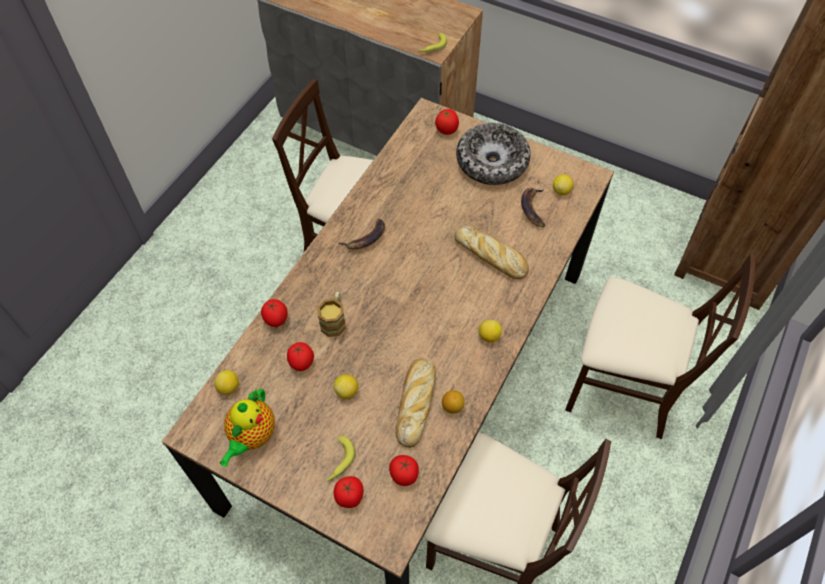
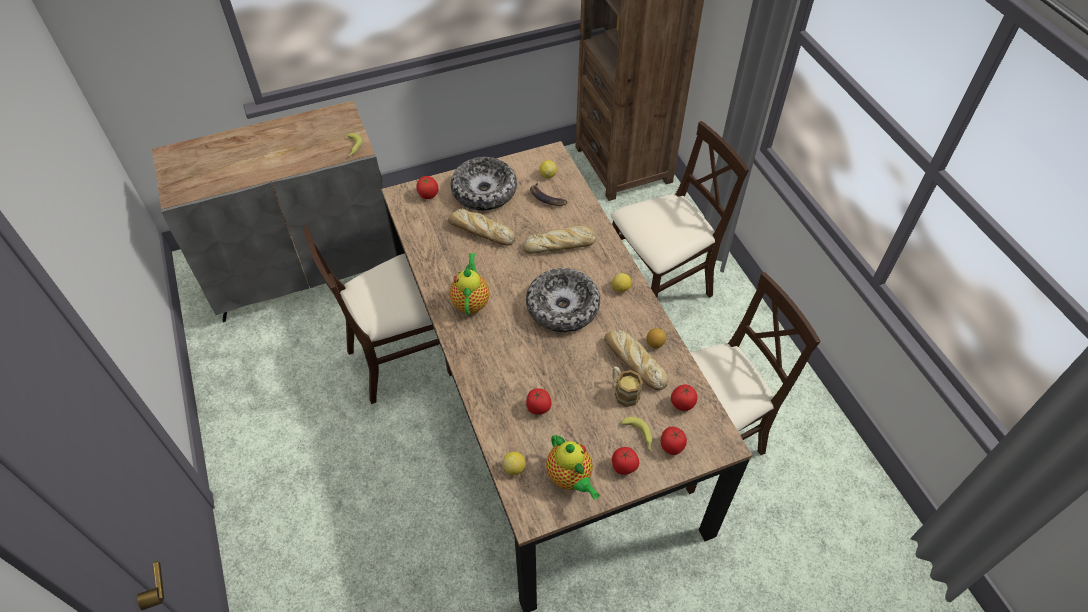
camera: 50 degrees left, 5 degrees down
tomato [261,299,288,327] -> tomato moved to [612,447,639,475]
mug [317,291,346,337] -> mug moved to [613,366,643,407]
lemon [334,375,358,399] -> none
banana [339,219,385,249] -> teapot [450,253,490,315]
none -> bread [448,208,515,245]
none -> bowl [526,268,600,332]

